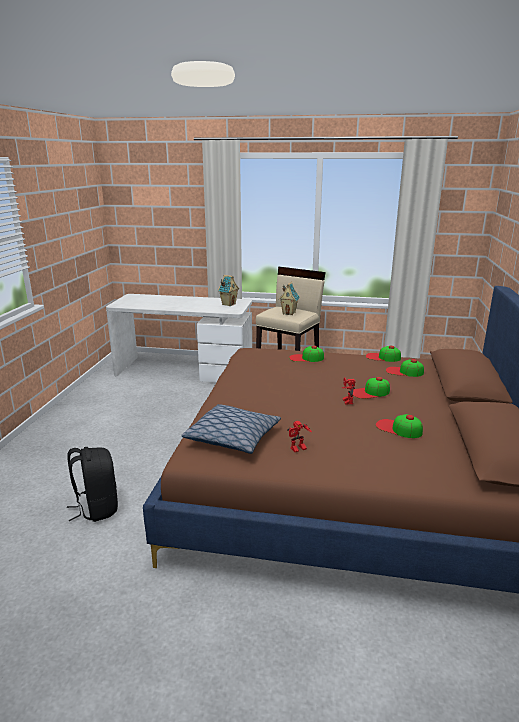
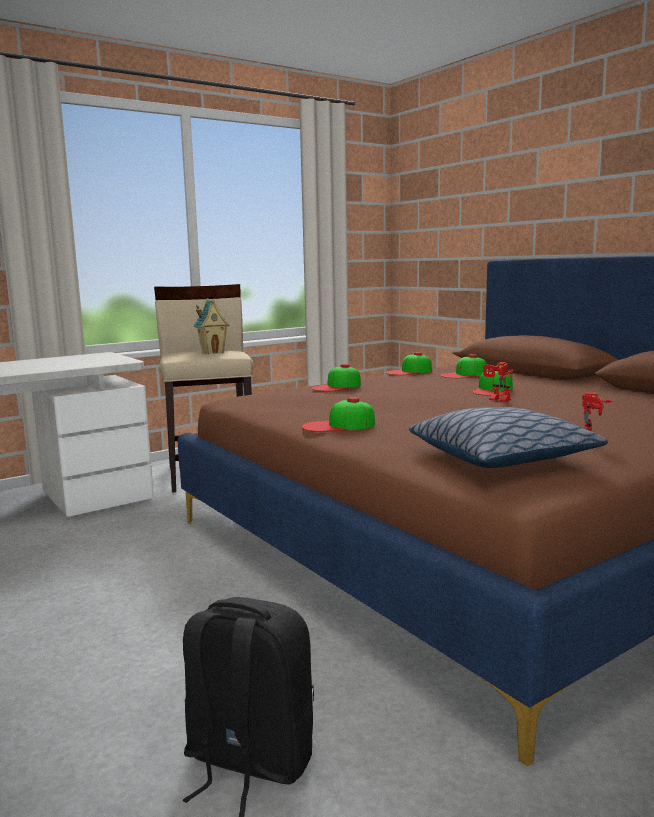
camera: 45 degrees left, 10 degrees down
toy house [218,275,239,306] -> none
cap [376,414,423,438] -> cap moved to [302,397,375,432]

